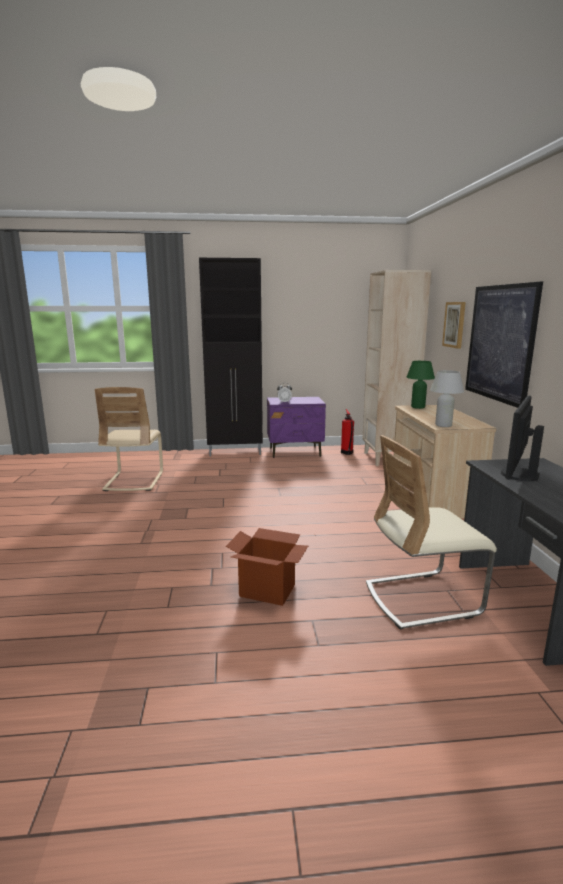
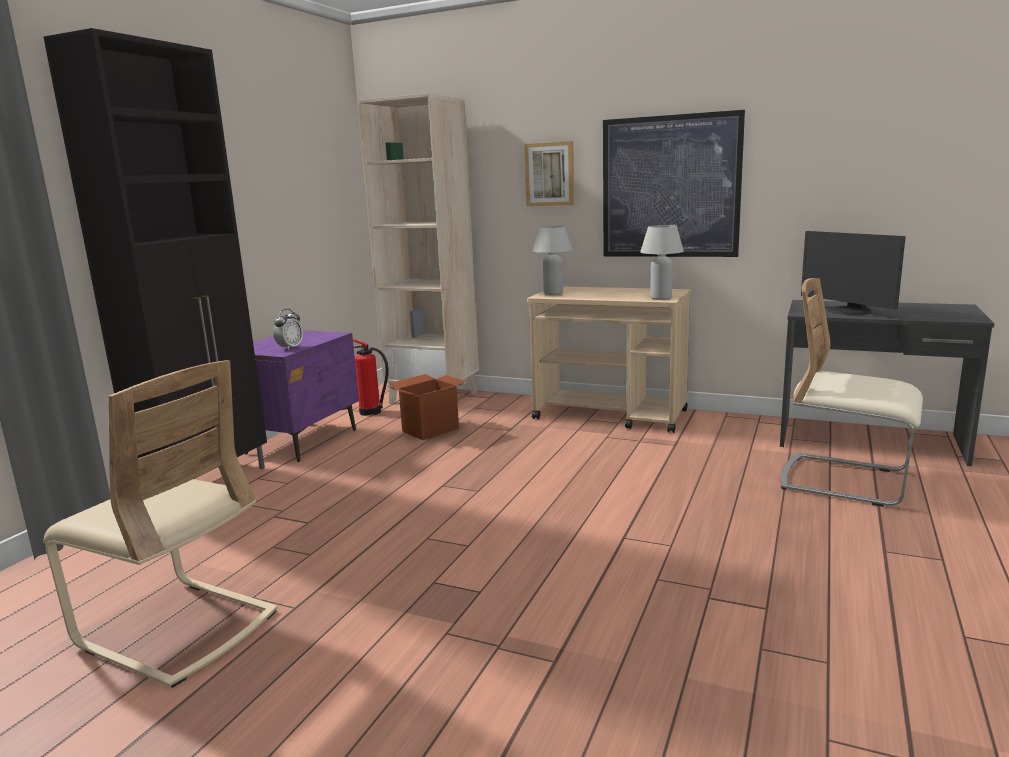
camera: 60 degrees left, 0 degrees up
cardboard box [226,528,308,606] -> cardboard box moved to [389,374,466,440]
beige chair [366,435,497,630] -> beige chair turned 105 degrees clockwise [781,278,923,507]
green table lamp [406,361,435,409] -> white table lamp [533,226,572,295]

